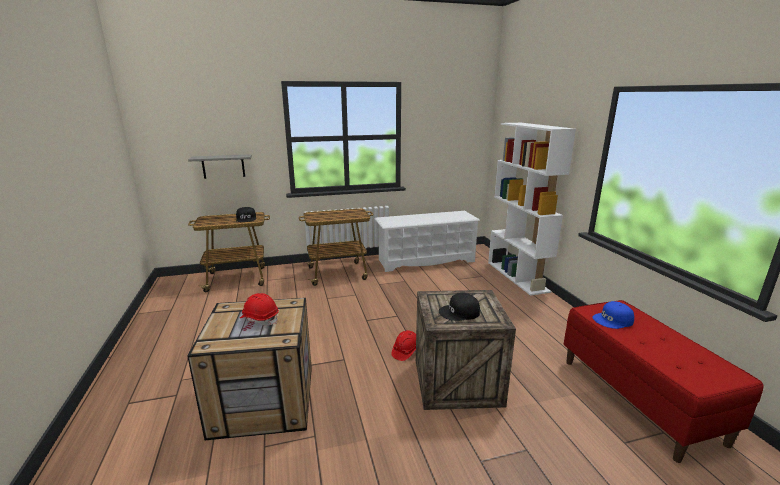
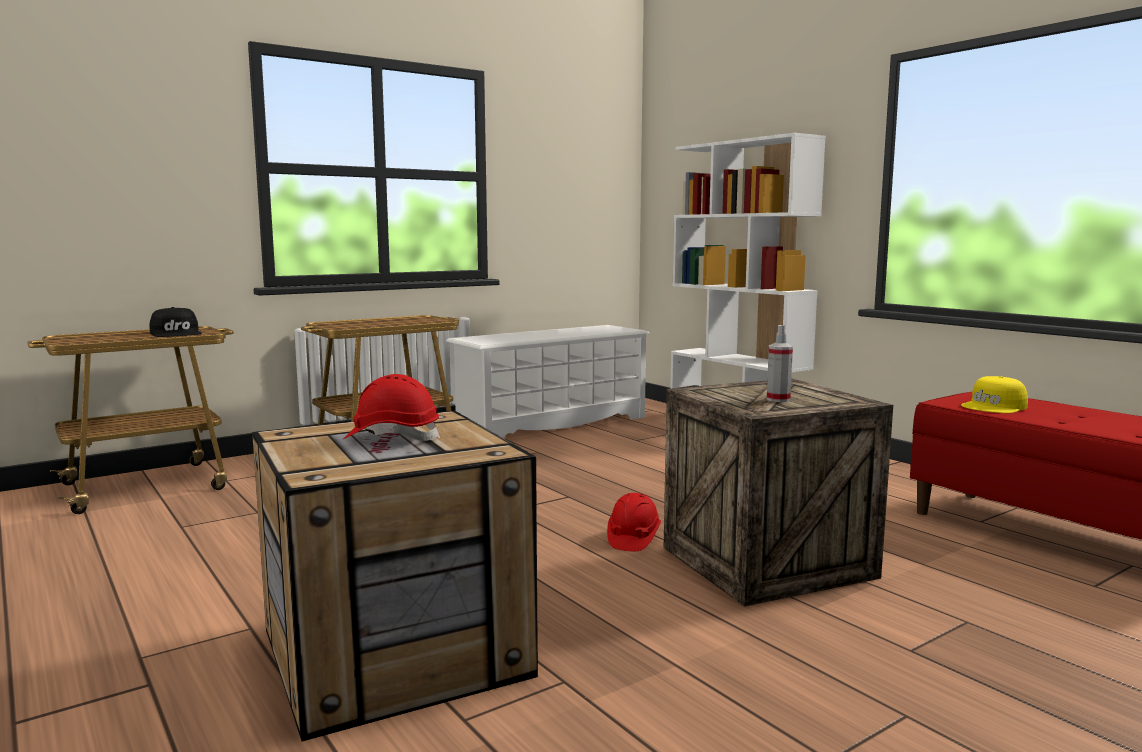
camera: 20 degrees left, 10 degrees down
grey shelf [188,154,252,179] -> none
black cap [439,293,480,321] -> spray bottle [767,325,793,402]
blue cap [592,301,634,329] -> yellow cap [961,376,1028,413]

